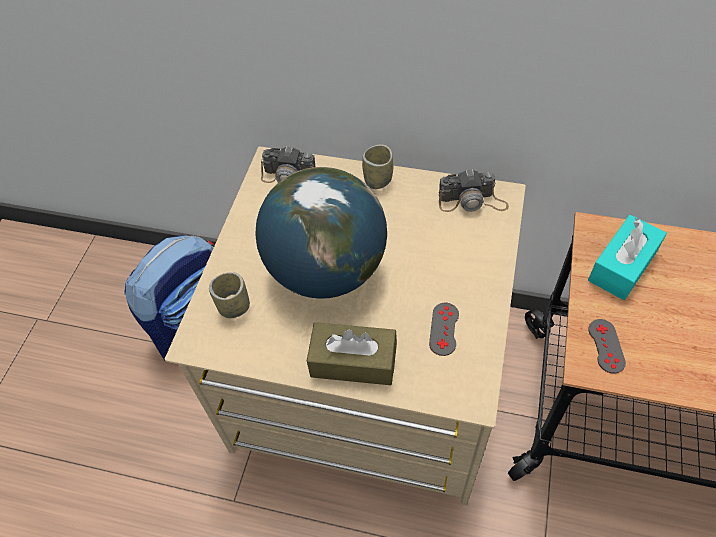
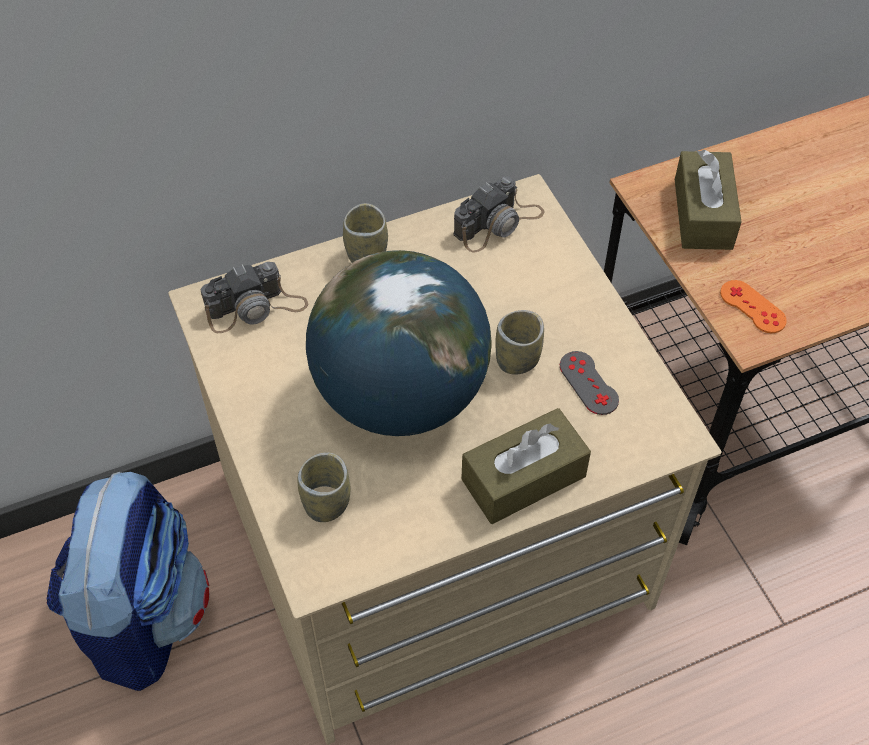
camera: 40 degrees left, 0 degrees up
turquoise tissue box [588,215,667,300] -> brown tissue box [675,150,741,250]
grey game controller [588,319,626,374] -> orange game controller [720,280,787,333]
none -> cup [496,310,544,375]

